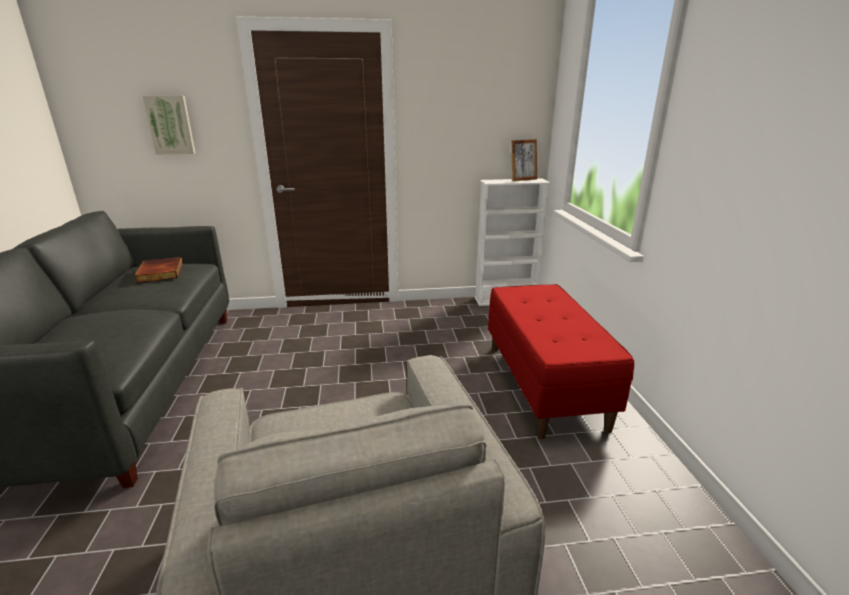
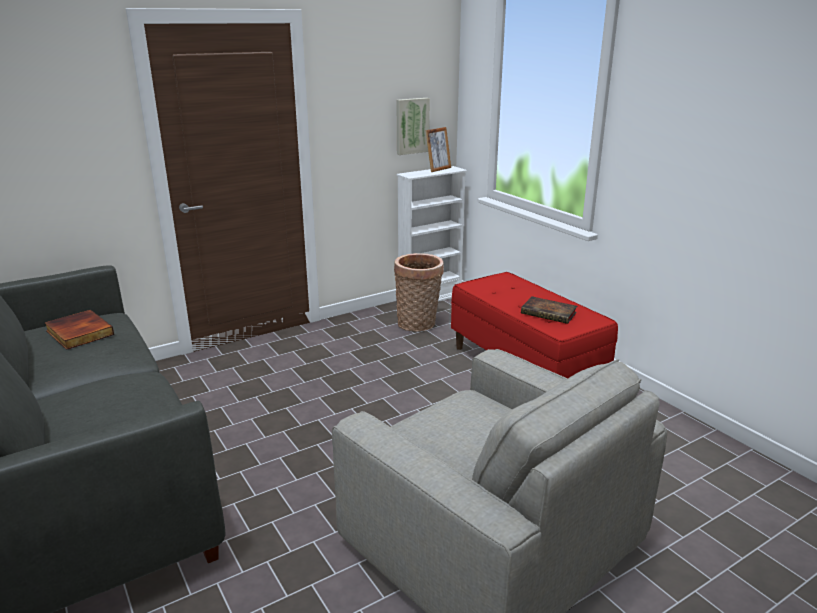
camera: 25 degrees left, 0 degrees up
picture [143,96,195,154] -> picture moved to [397,98,430,155]
none -> basket [394,253,444,332]
none -> book [521,296,577,324]

